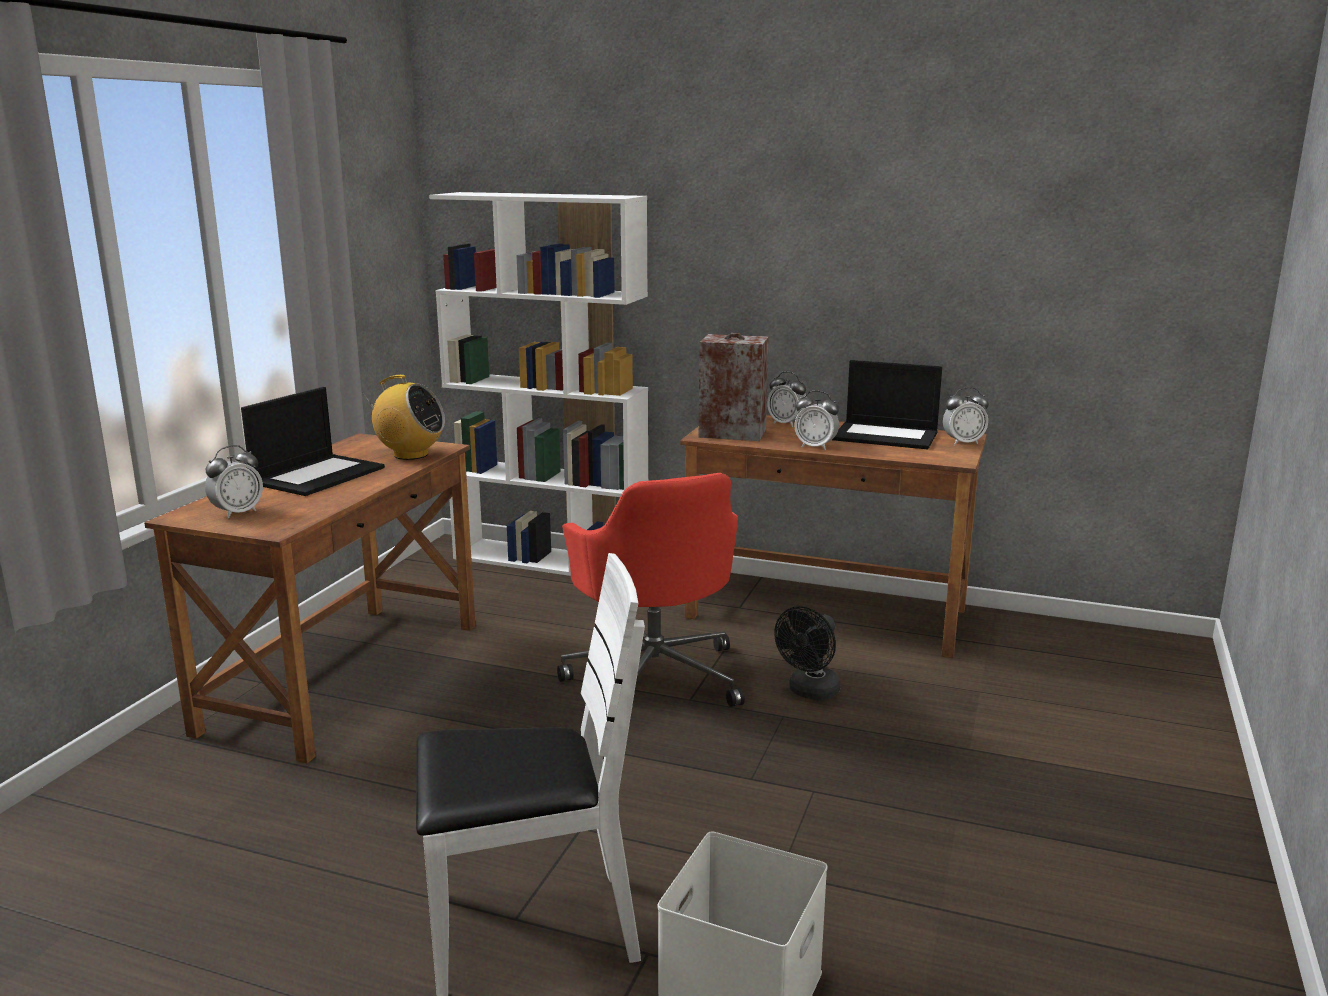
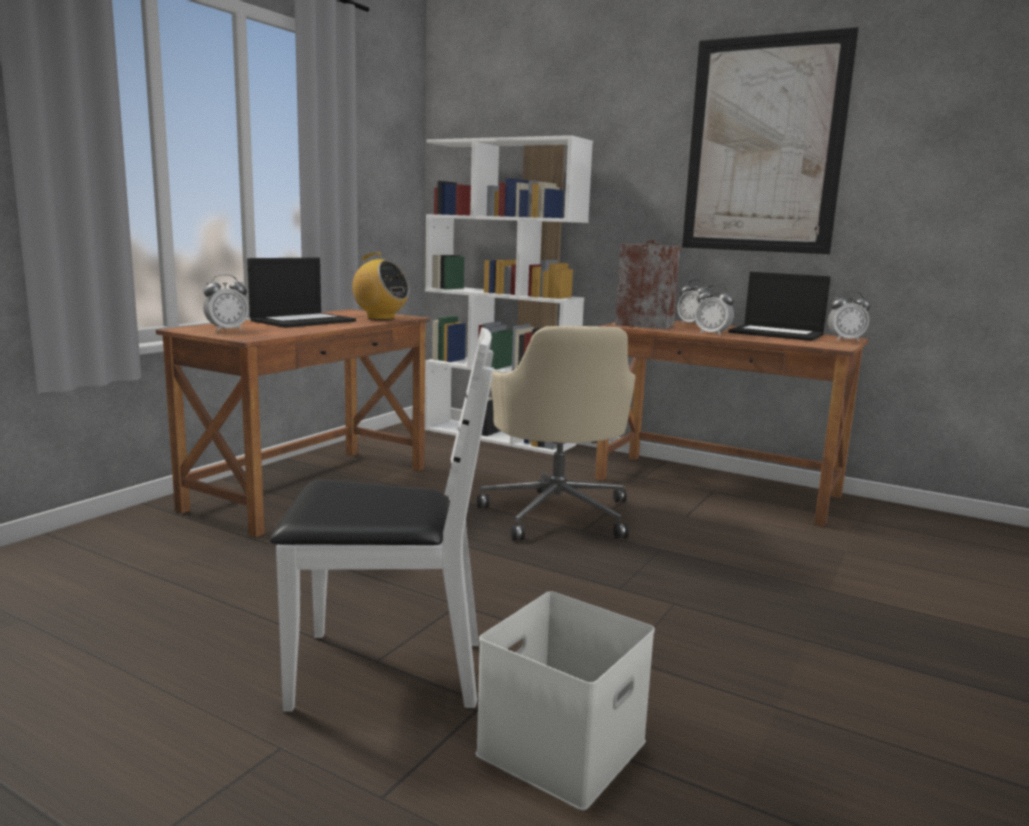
camera: 10 degrees right, 5 degrees down
red office chair [557,473,745,707] -> beige office chair [477,326,635,540]
black fan [774,606,841,700] -> none
none -> picture [682,27,859,254]

